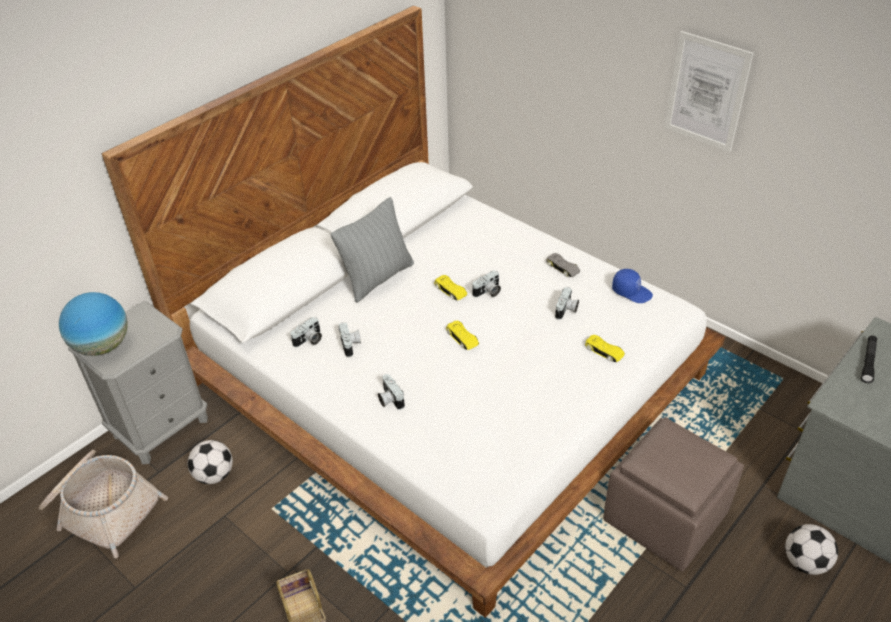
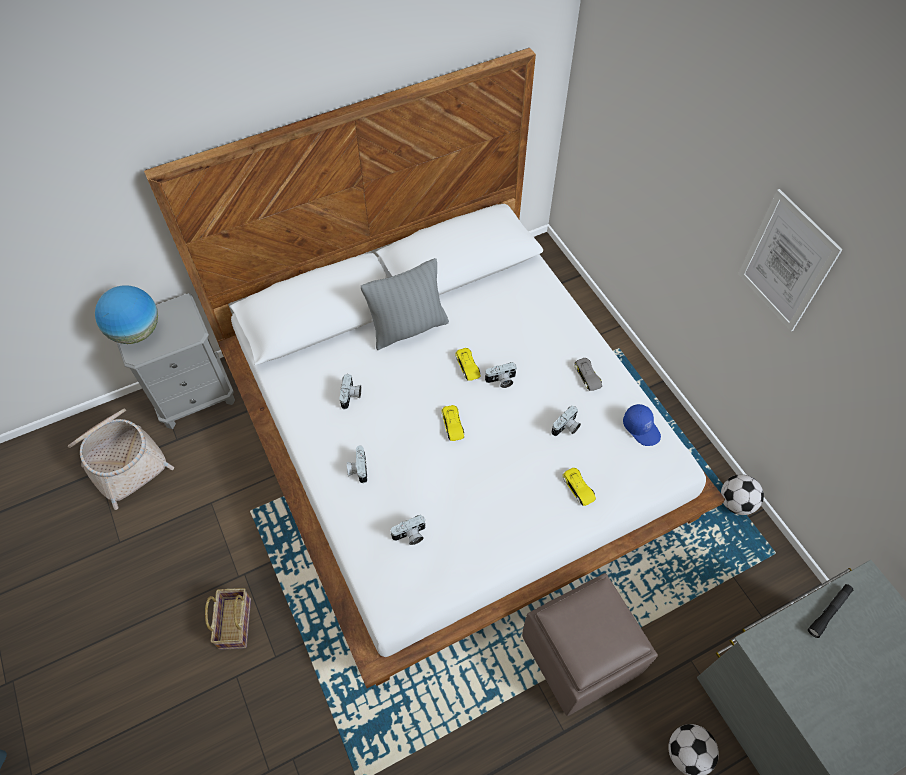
camera: 20 degrees right, 15 degrees up
football [188,440,233,484] -> football moved to [721,474,764,515]
camera [290,317,322,347] -> camera moved to [390,515,425,545]

